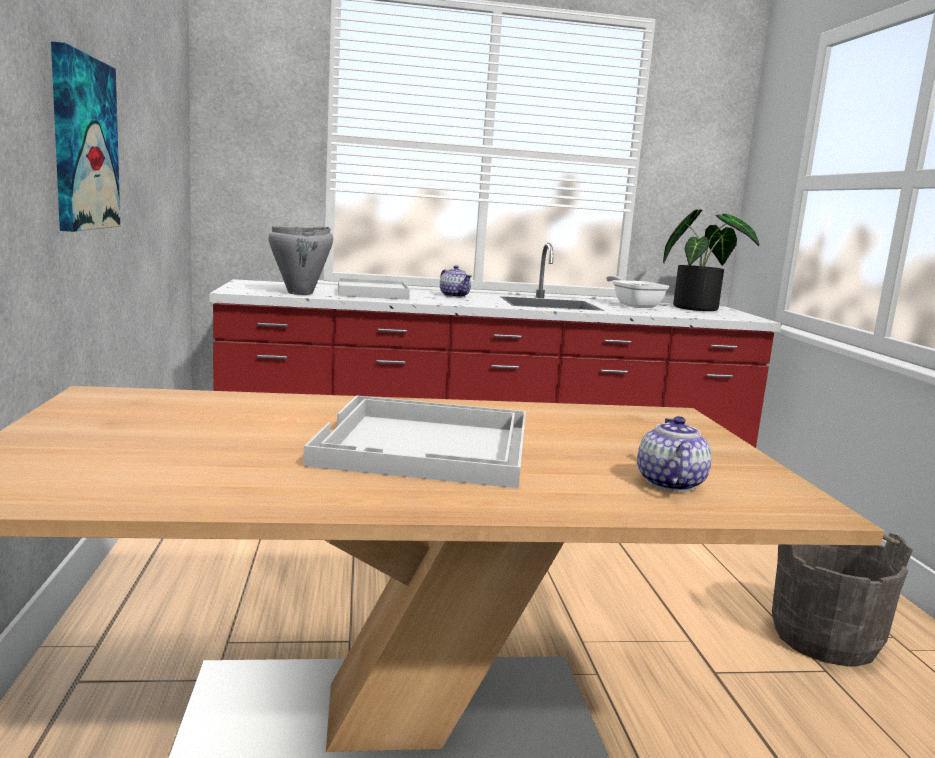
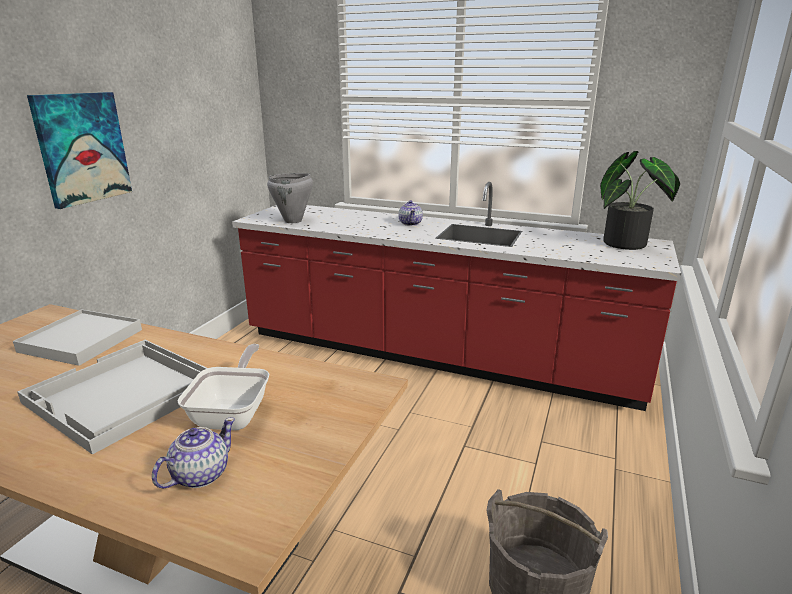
camera: 30 degrees right, 10 degrees up
white tray [338,278,410,299] -> white tray moved to [13,309,142,366]
frying pan [606,276,670,308] -> frying pan moved to [178,344,270,430]

